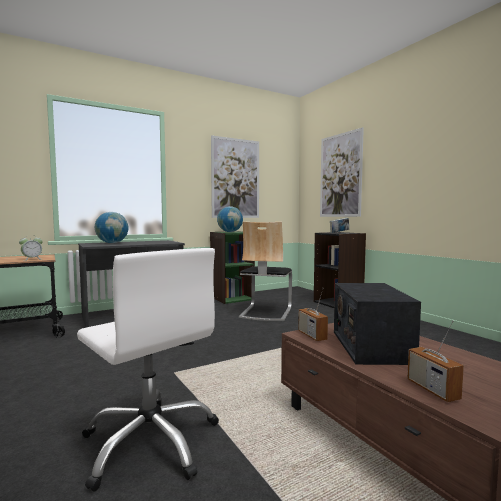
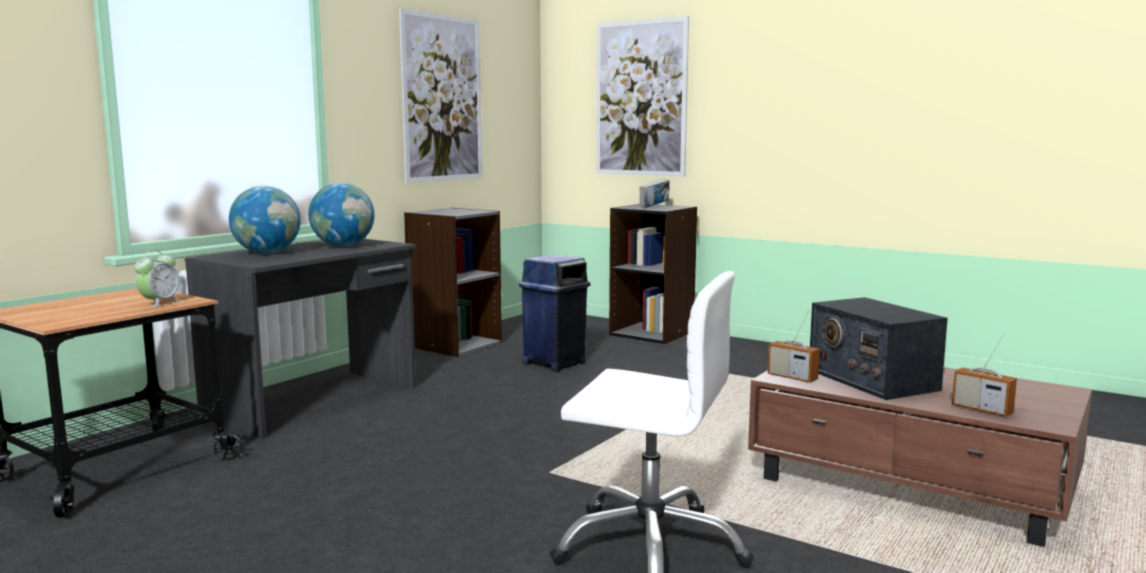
camera: 25 degrees left, 5 degrees up
green bookcase [210,231,255,304] -> grey bookcase [404,208,502,357]
globe [217,206,243,232] -> globe moved to [308,183,375,247]
chair [239,221,292,321] -> blue trash can [519,254,590,371]

